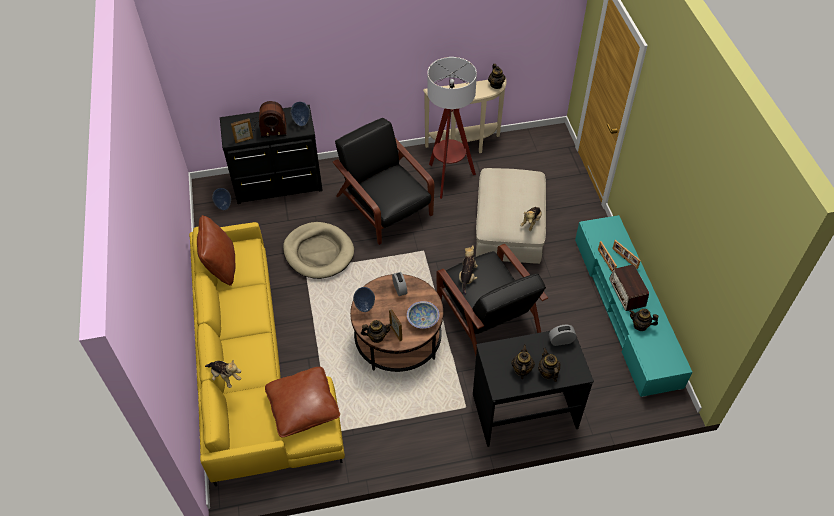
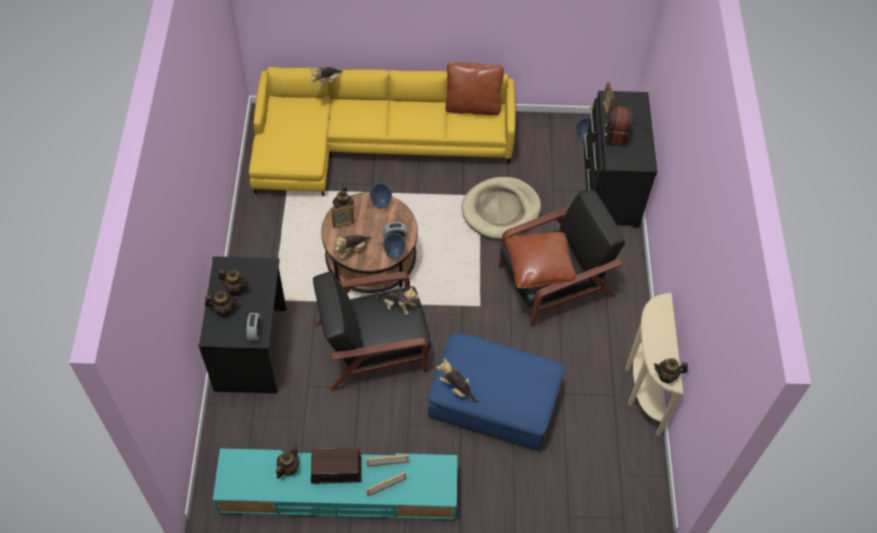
camera: 100 degrees right, 5 degrees up
brown pillow [265,367,340,437] -> brown pillow moved to [506,232,576,288]
vase [291,102,310,126] -> vase moved to [383,233,406,259]
bowl [407,301,440,329] -> plush toy [334,235,371,259]
floor lamp [427,57,477,199] -> none
beige ottoman [476,168,546,264] -> blue ottoman [428,333,564,450]

